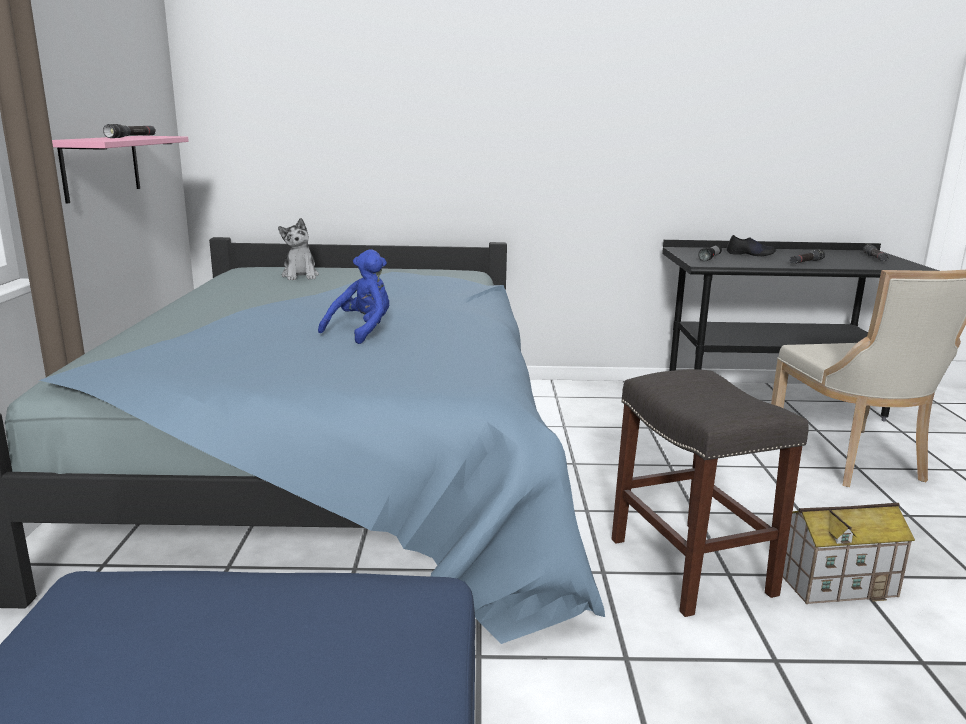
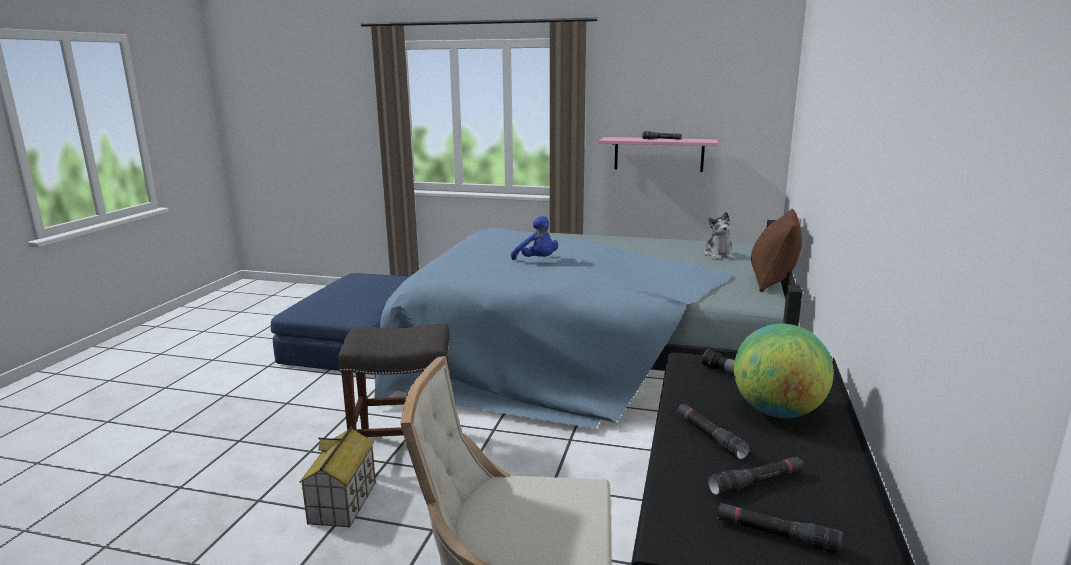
camera: 105 degrees right, 0 degrees up
plush toy [278,218,319,280] -> plush toy turned 90 degrees counterclockwise [704,212,734,259]
black shoe [726,235,776,256] -> globe [734,324,834,418]
none -> black flashlight [708,457,804,496]
none -> brown pillow [751,209,802,292]

